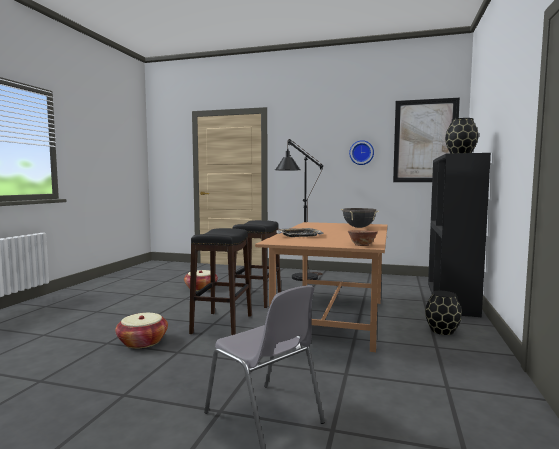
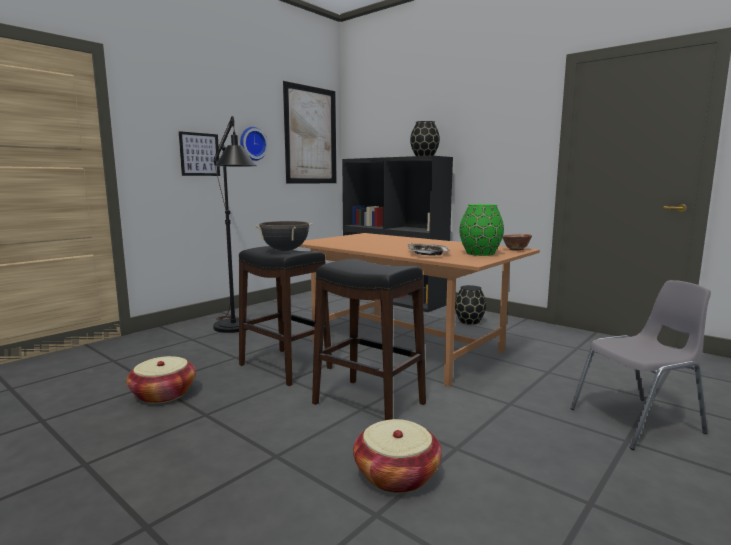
camera: 65 degrees left, 5 degrees up
black cooking pot [341,208,379,228] -> black cooking pot moved to [254,221,313,251]
none -> picture [179,131,220,176]
none -> green vase [459,204,504,256]

